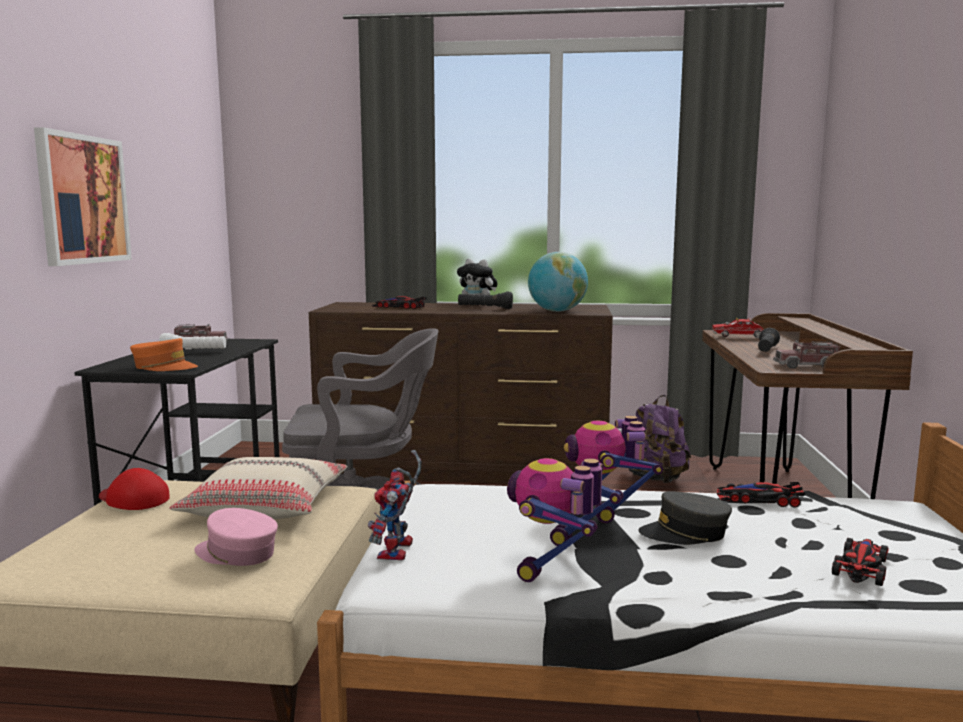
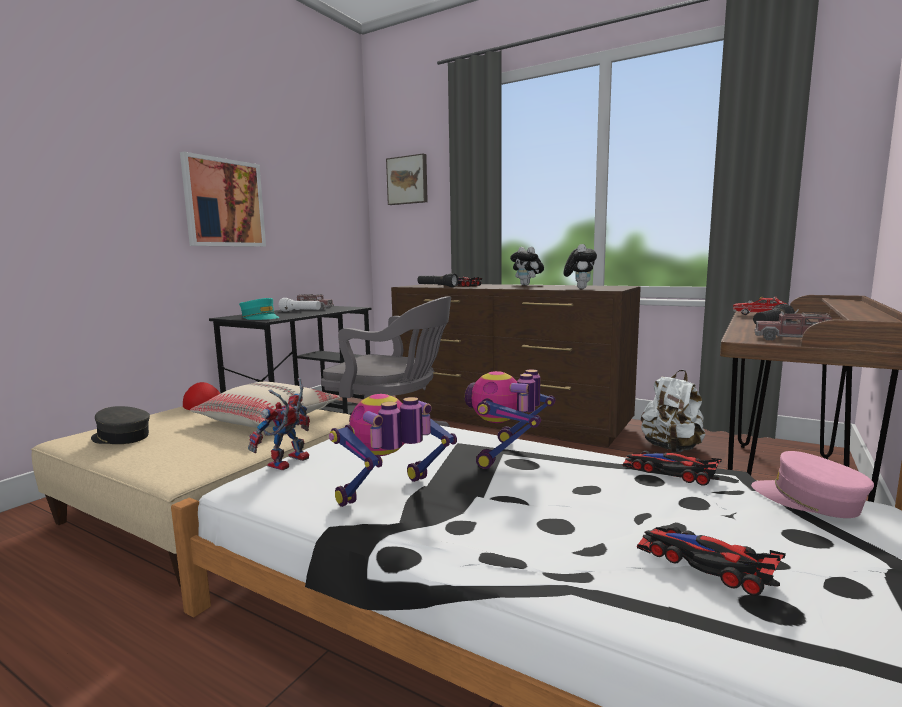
camera: 25 degrees right, 0 degrees up
orange cap [130,338,198,371] -> turquoise cap [239,298,280,320]
pink cap [194,508,278,566] -> pink cap moved to [751,451,874,518]
black flashlight [458,292,513,309] -> black flashlight moved to [417,273,458,287]
globe [528,252,588,312] -> plush toy [564,244,597,289]
purple backpack [629,395,691,483] -> white backpack [641,370,705,452]
grey cap [639,491,732,545] -> grey cap moved to [91,406,150,444]
toy car [832,538,889,586] -> toy car turned 105 degrees counterclockwise [637,526,786,596]
none -> picture [386,154,428,205]

